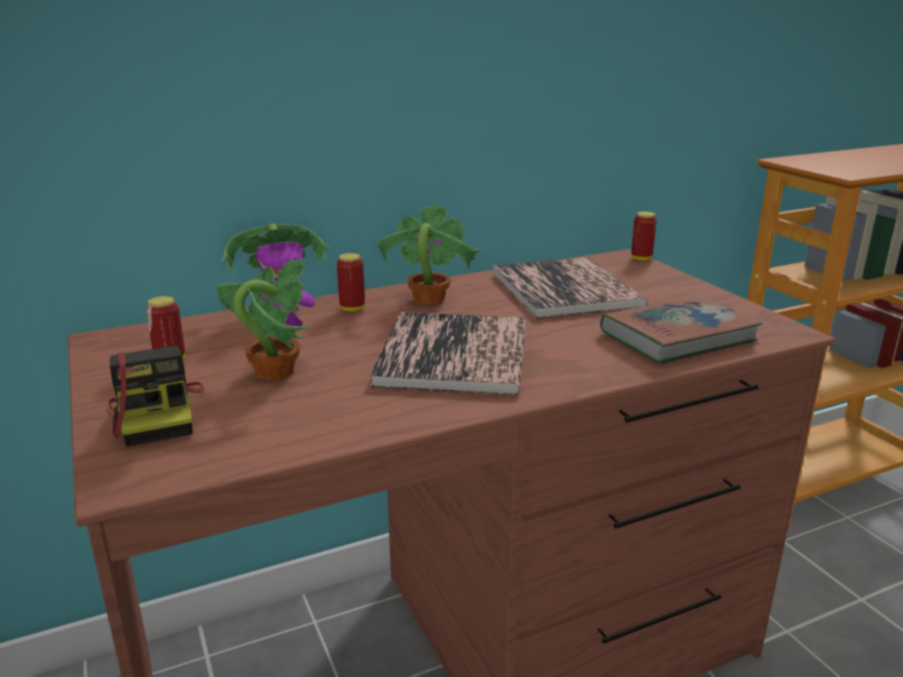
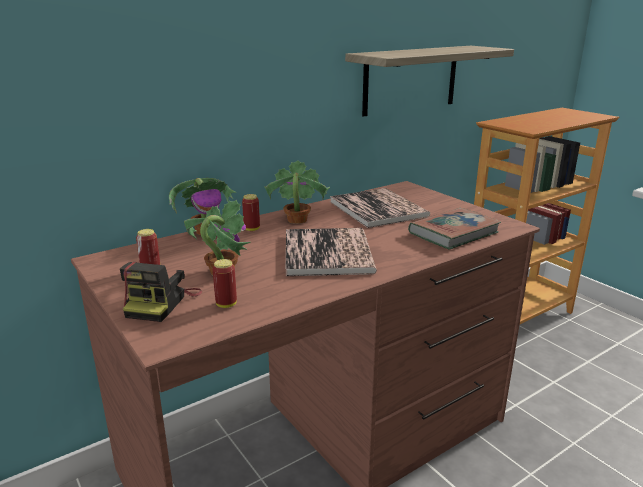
camera: 10 degrees left, 0 degrees up
camera [108,346,204,447] -> camera turned 45 degrees clockwise [120,262,202,322]
can [631,211,657,261] -> can moved to [212,259,237,308]
none -> shelf [345,46,514,117]

